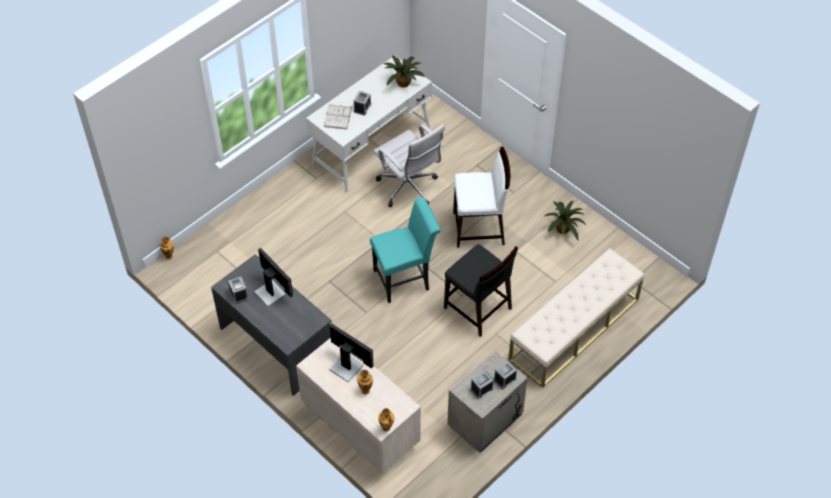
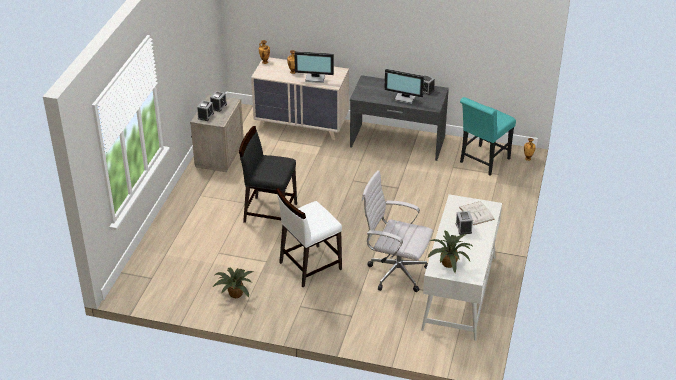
camera: 150 degrees right, 15 degrees down
turquoise chair [370,197,441,303] -> turquoise chair moved to [460,97,516,176]
beige bench [508,248,644,388] -> none

